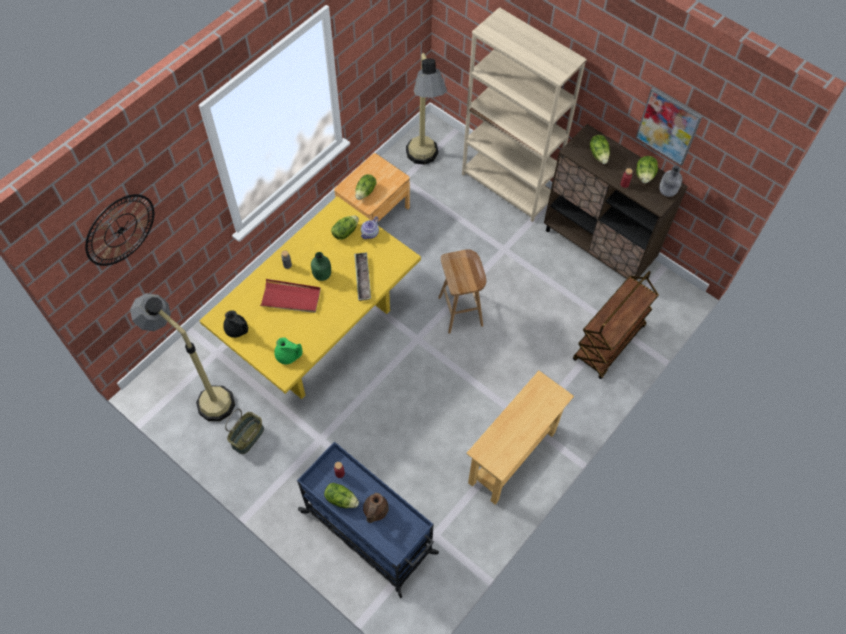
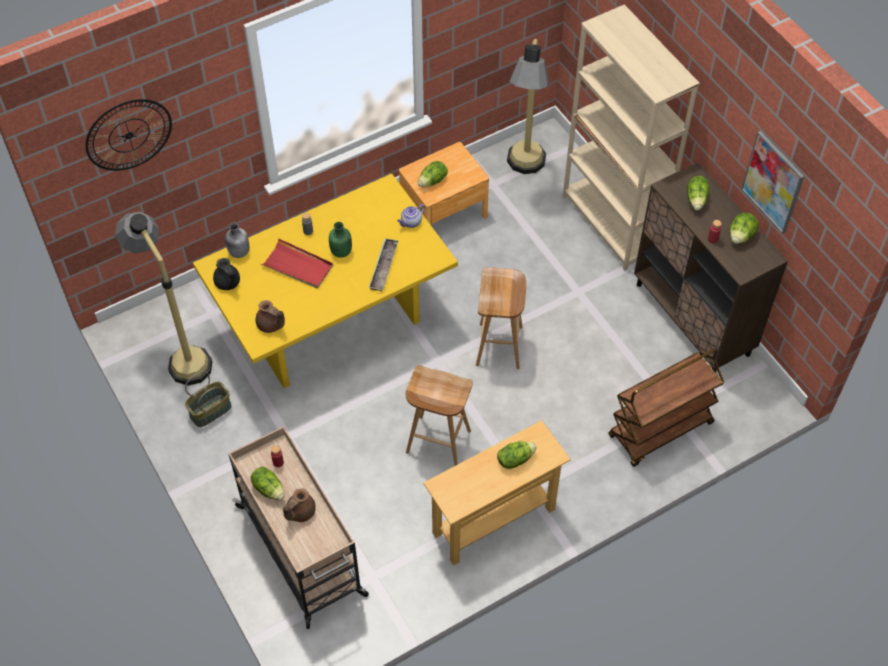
camera: 20 degrees right, 5 degrees down
green teapot [274,337,303,364] -> brown teapot [256,300,285,333]
blue cart [297,441,439,598] -> beige cart [228,426,369,629]
lettuce [331,216,359,240] -> lettuce moved to [497,441,537,469]
grey bottle [659,166,682,197] -> grey bottle moved to [225,222,249,258]
none -> brown stool [406,365,473,466]

